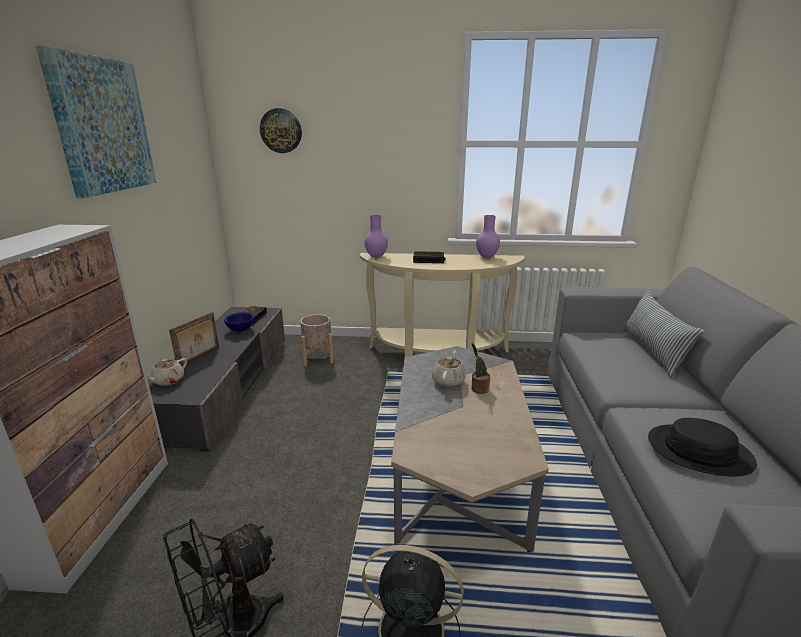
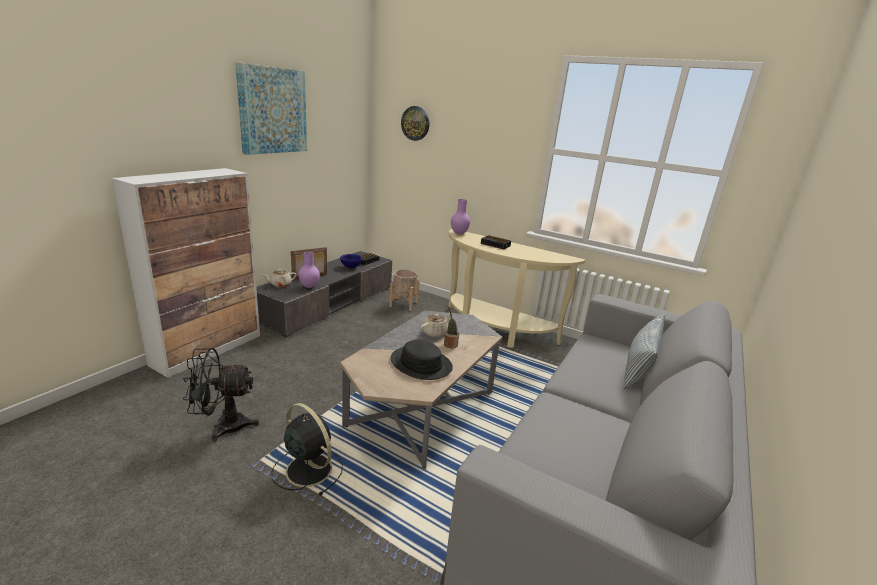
camera: 25 degrees right, 0 degrees up
purple vase [476,215,500,258] -> purple vase moved to [299,252,320,288]
black hat [648,418,757,477] -> black hat moved to [390,340,453,380]

